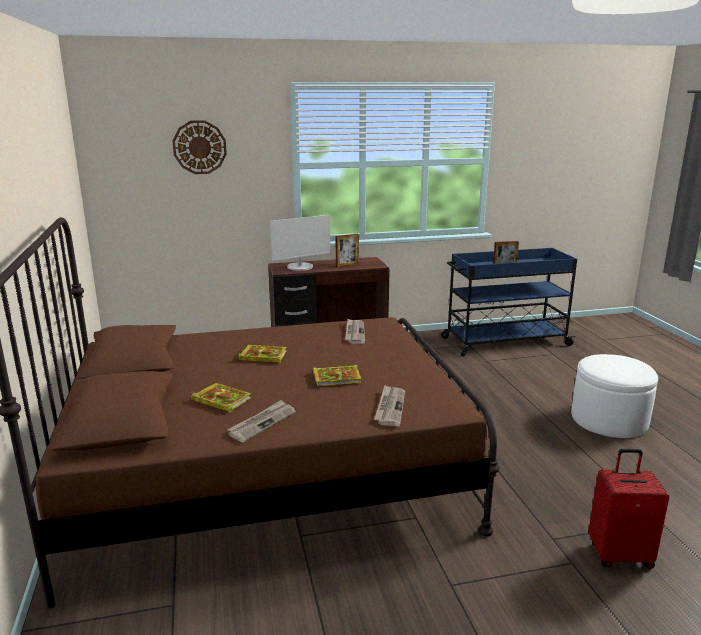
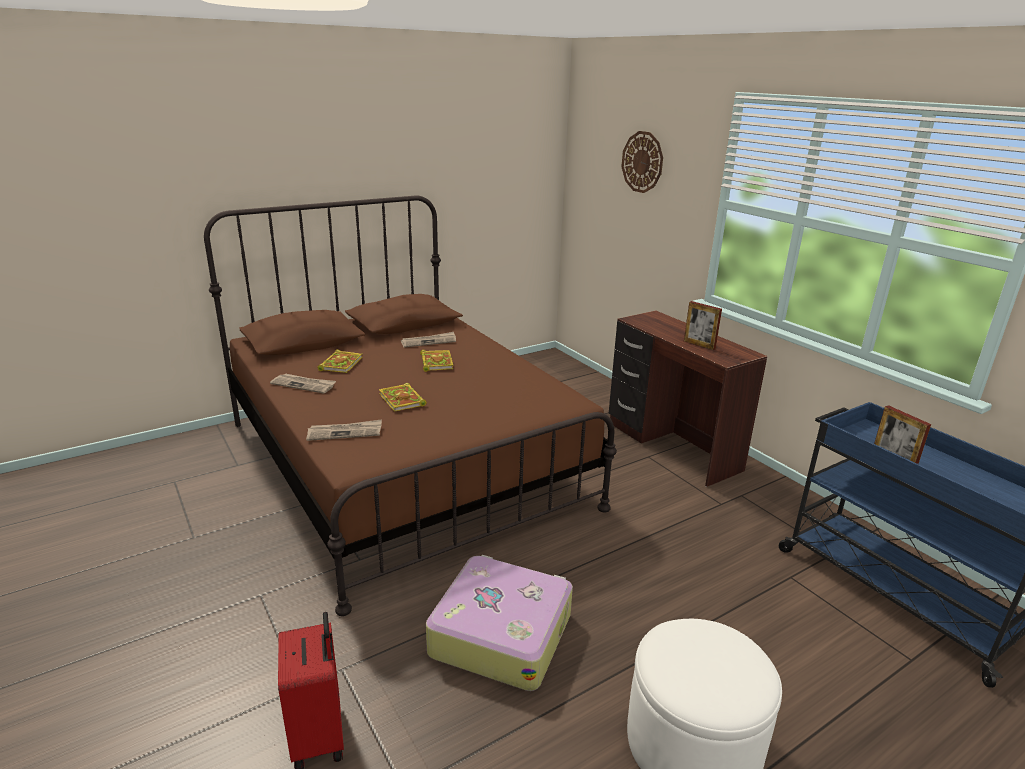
camera: 70 degrees right, 5 degrees up
monitor [270,215,330,271] -> none
newspaper [345,319,365,344] -> newspaper moved to [401,332,456,348]
none -> suitcase [426,555,573,691]

